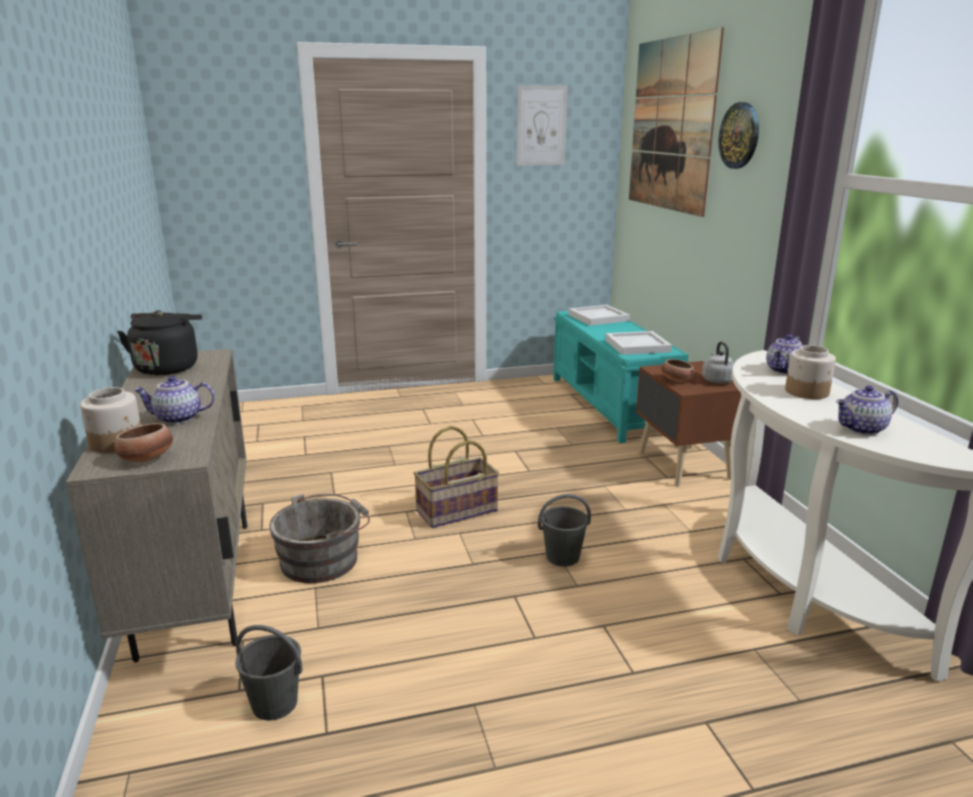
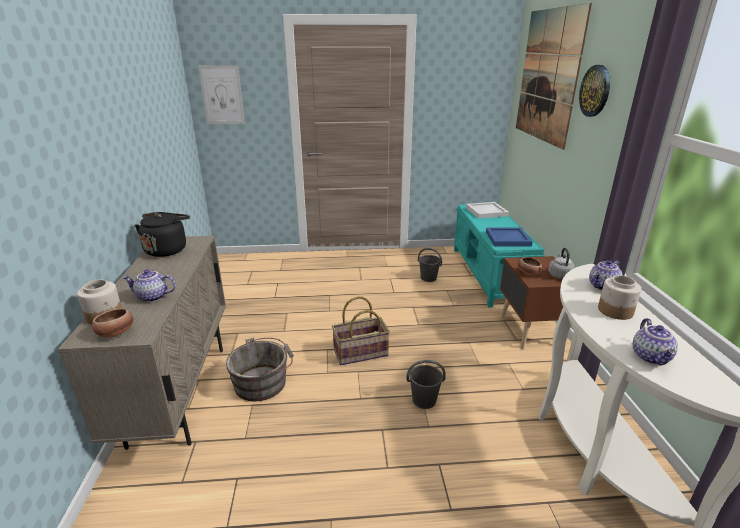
camera: 10 degrees right, 5 degrees up
grey bucket [235,625,303,720] -> grey bucket moved to [418,248,442,282]
picture [516,85,568,166] -> picture moved to [198,65,245,124]
white tray [605,331,672,355] -> blue tray [486,228,533,247]
teapot [835,385,898,435] -> teapot turned 75 degrees counterclockwise [633,318,678,365]

